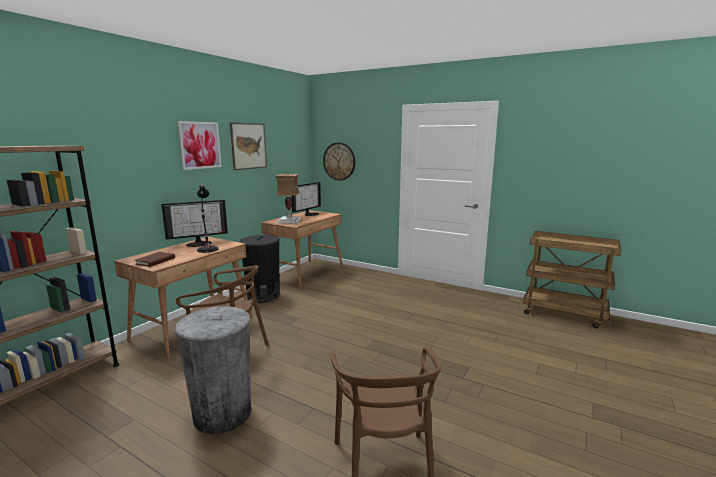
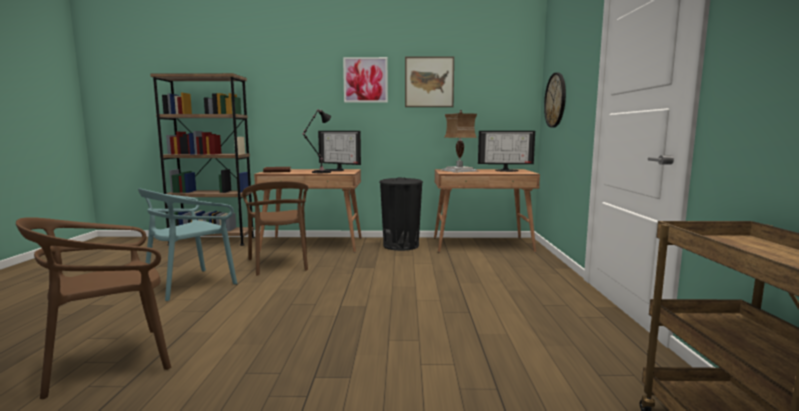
camera: 60 degrees right, 5 degrees down
grey trash can [175,306,251,434] -> turquoise chair [138,188,237,301]

